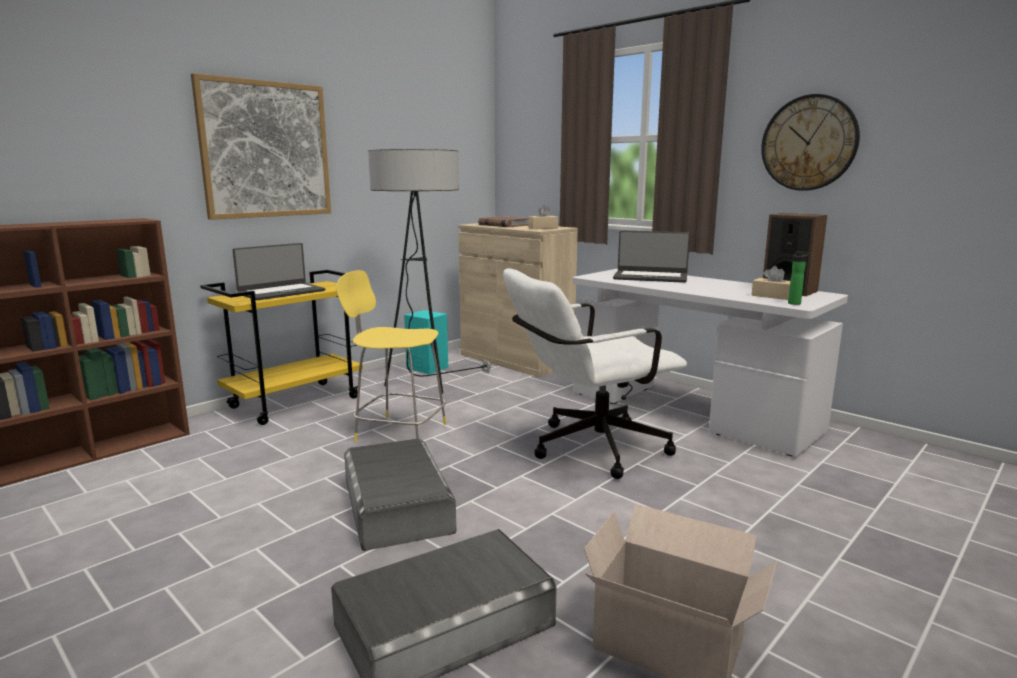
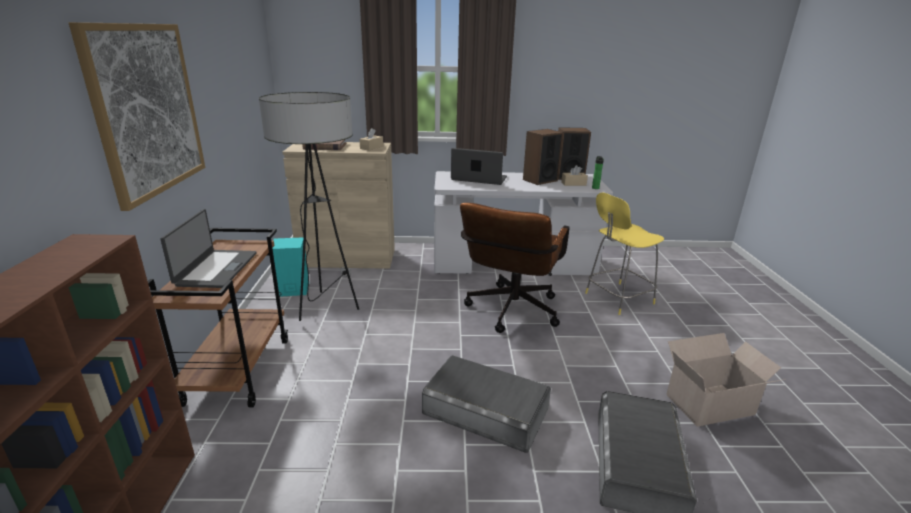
camera: 45 degrees left, 10 degrees up
yellow cart [200,270,363,425] -> brown cart [148,228,288,407]
yellow stool [336,270,446,442] -> yellow stool moved to [585,192,664,315]
white office chair [503,269,687,479] -> brown office chair [460,203,570,333]
laptop [613,230,690,283] -> laptop turned 135 degrees counterclockwise [451,148,507,185]
wall clock [761,94,860,191] -> none
none -> speaker [523,129,563,185]

